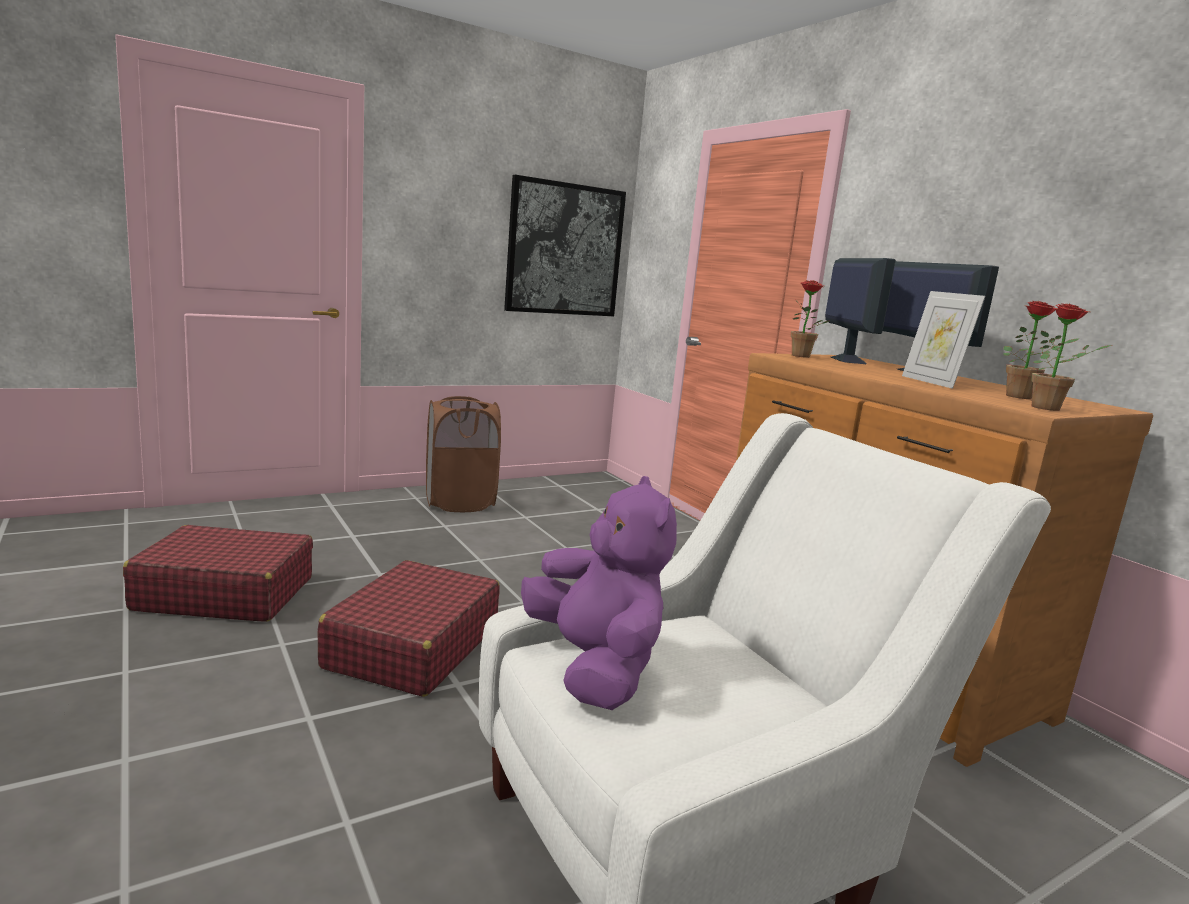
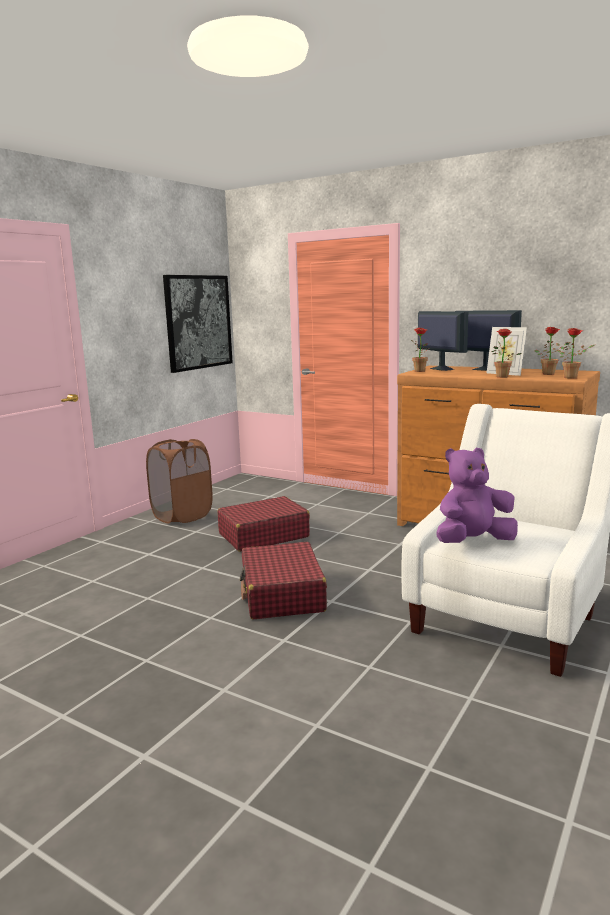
camera: 25 degrees left, 0 degrees up
red suitcase [123,525,313,622] -> red suitcase moved to [218,496,310,552]
purple plush toy [521,476,677,710] -> purple plush toy turned 60 degrees counterclockwise [437,448,518,543]
none -> potted plant [492,329,521,378]

